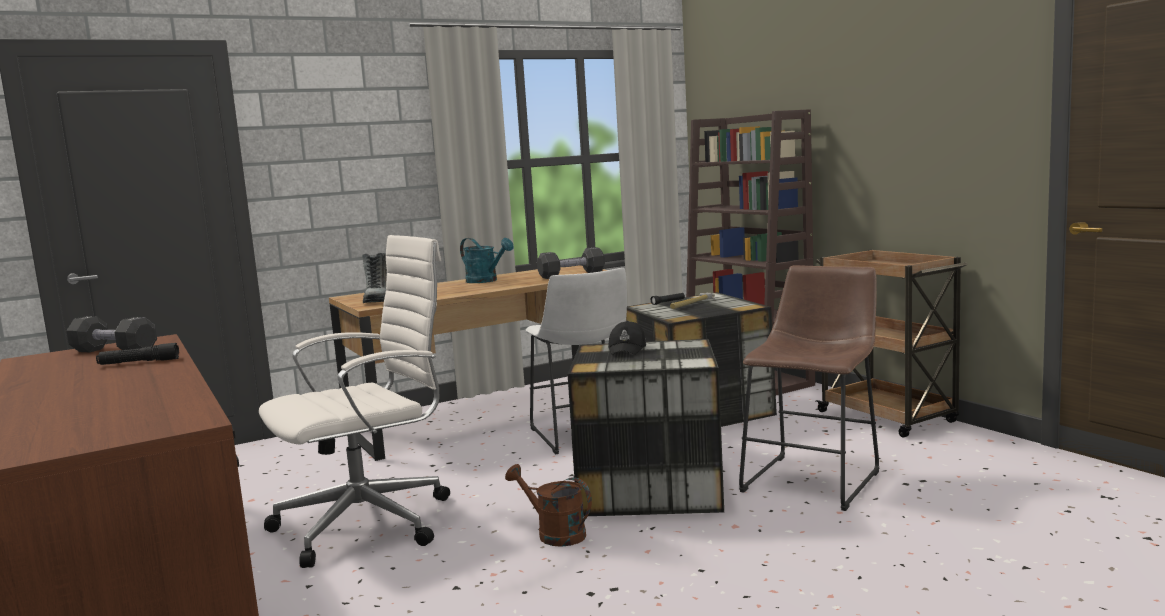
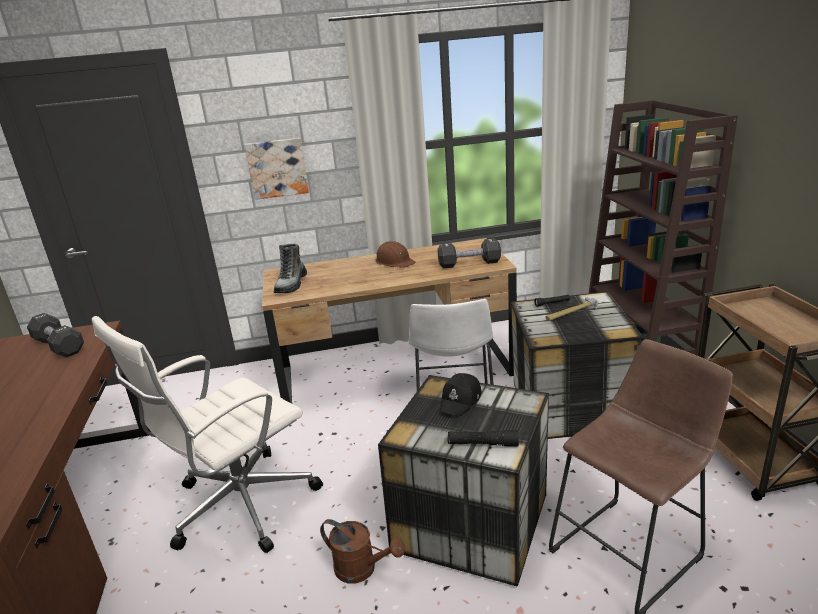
camera: 20 degrees right, 15 degrees up
black flashlight [96,343,179,365] -> black flashlight moved to [448,430,519,447]
white office chair [259,235,450,568] -> white office chair turned 150 degrees clockwise [92,316,323,553]
turquoise watering can [460,238,514,283] -> brown hard hat [375,241,416,268]
brown watering can [505,464,592,547] -> brown watering can turned 150 degrees clockwise [320,519,405,583]
none -> picture [245,138,309,200]

